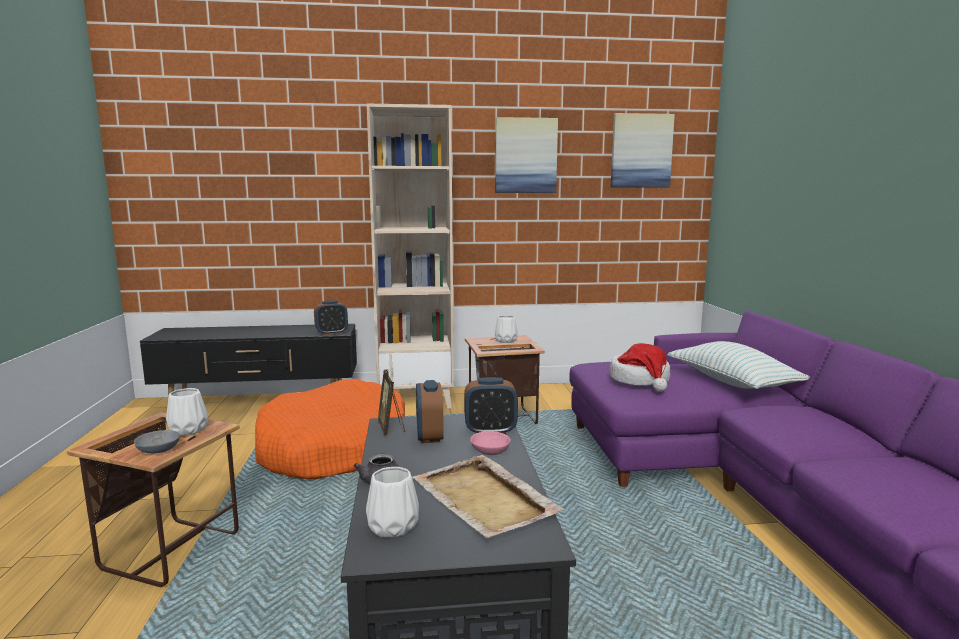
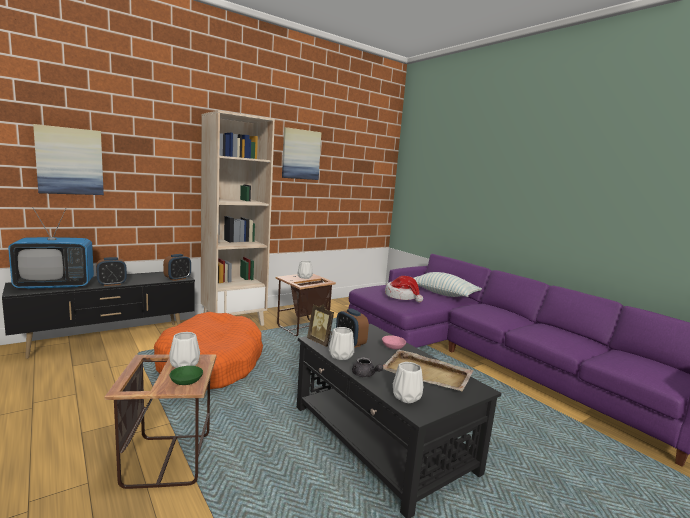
camera: 30 degrees left, 0 degrees up
grey bowl [134,430,180,453] -> green bowl [169,366,203,385]
alarm clock [464,377,518,434] -> alarm clock moved to [96,257,127,286]
picture [611,113,675,188] -> picture moved to [33,124,104,195]
none -> television [8,207,94,289]
none -> white vase [329,327,354,360]

